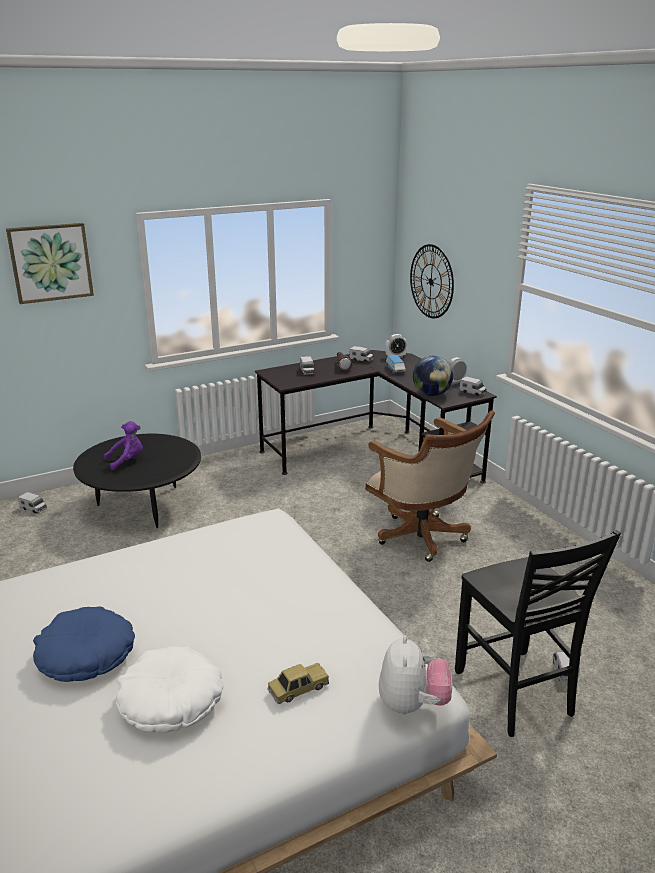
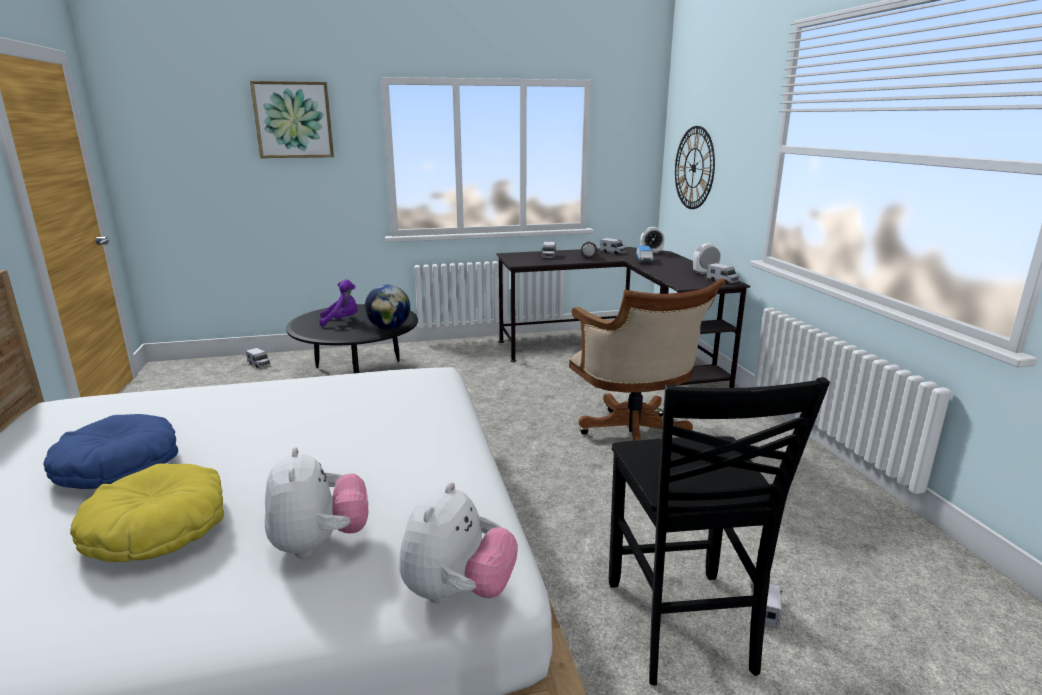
camera: 15 degrees right, 5 degrees down
white pillow [116,646,224,733] -> yellow pillow [70,463,224,562]
toy car [268,663,329,704] -> plush toy [265,447,368,558]
globe [413,356,453,396] -> globe moved to [365,284,410,329]

